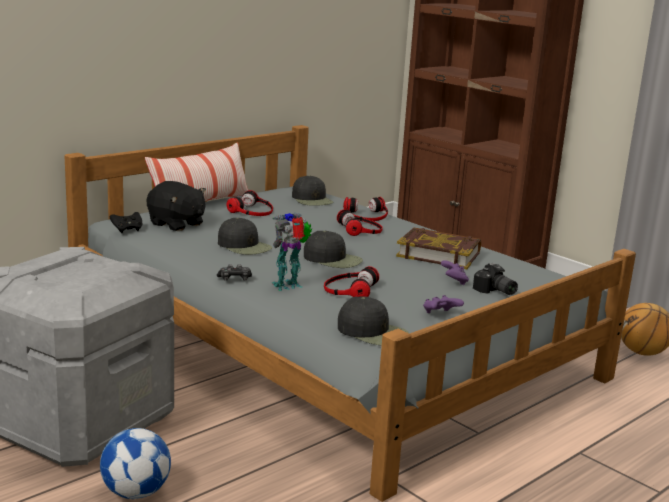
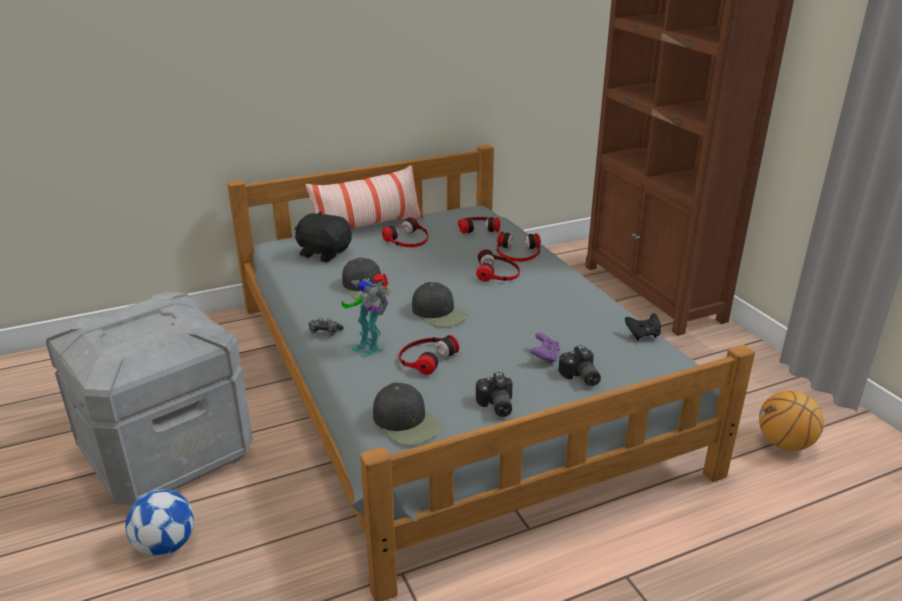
camera: 20 degrees right, 10 degrees up
black game controller [110,212,142,233] -> black game controller moved to [625,314,661,340]
black plush toy [147,181,206,231] -> black plush toy turned 150 degrees clockwise [295,211,352,262]
toy robot [272,212,312,291] -> toy robot turned 120 degrees counterclockwise [341,273,388,358]
black cap [292,175,333,206] -> headphones [458,217,500,234]
book [396,228,481,269] -> none
purple game controller [423,295,464,313] -> camera [476,372,512,417]

